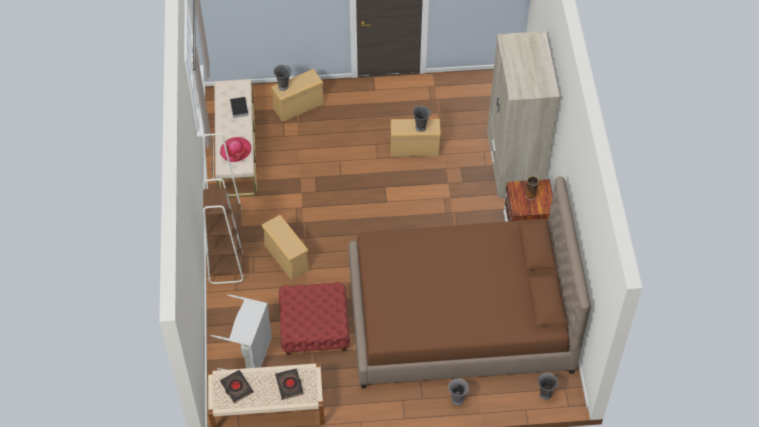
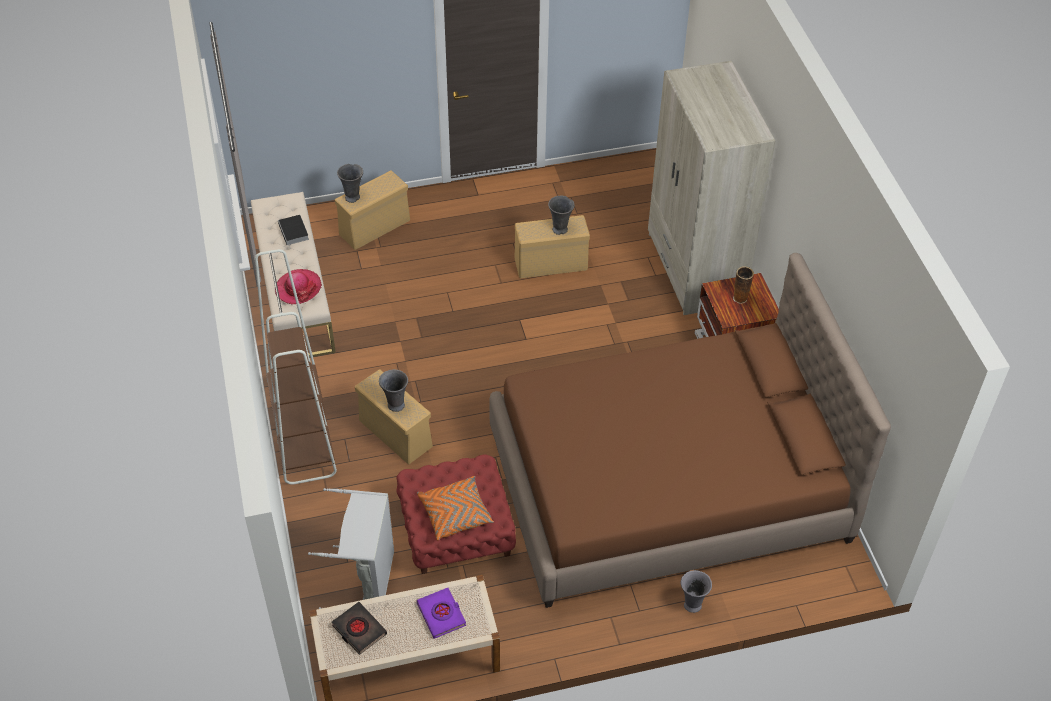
camera: 10 degrees left, 5 degrees down
black book [275,368,304,400] -> purple book [417,588,466,639]
grey vase [538,373,558,400] -> grey vase moved to [379,369,408,412]
none -> orange pillow [417,476,494,541]

